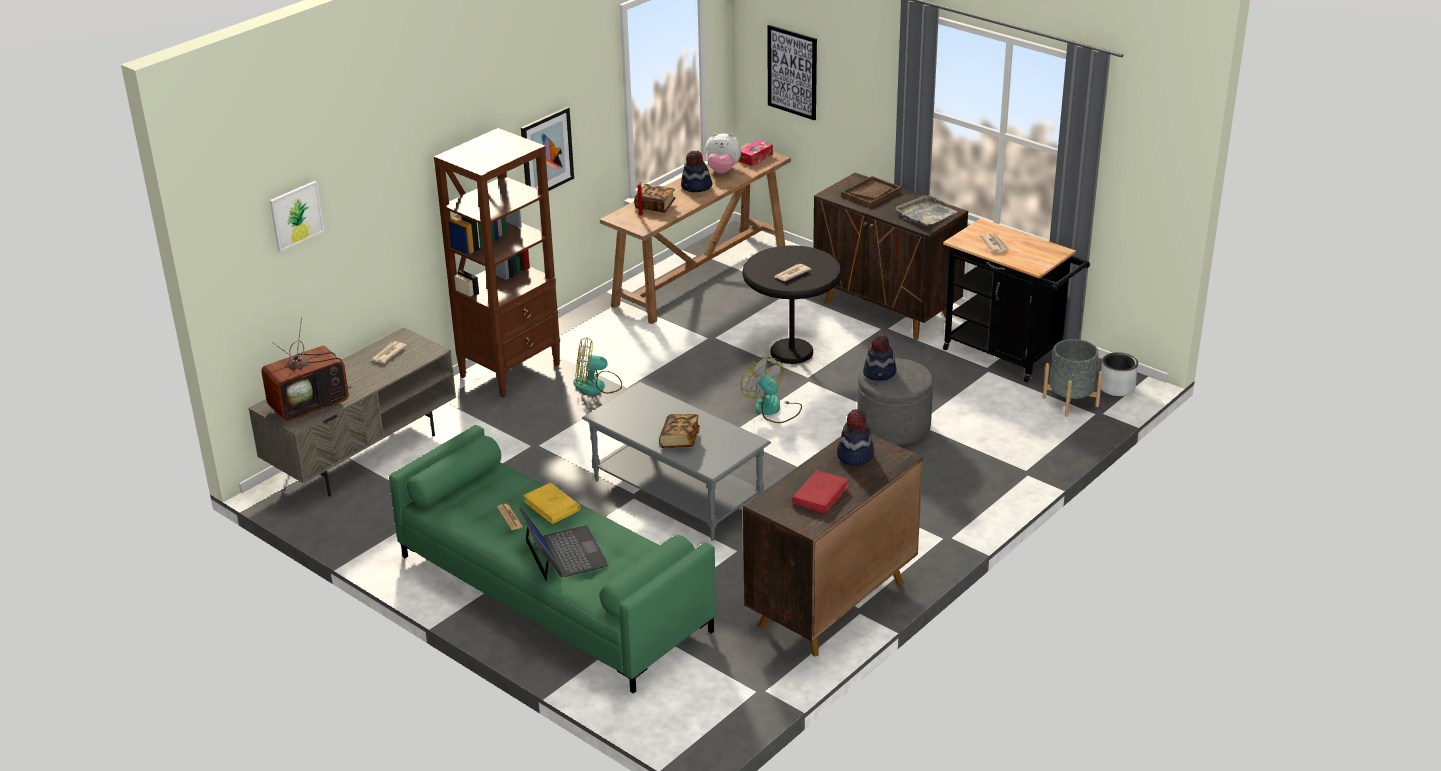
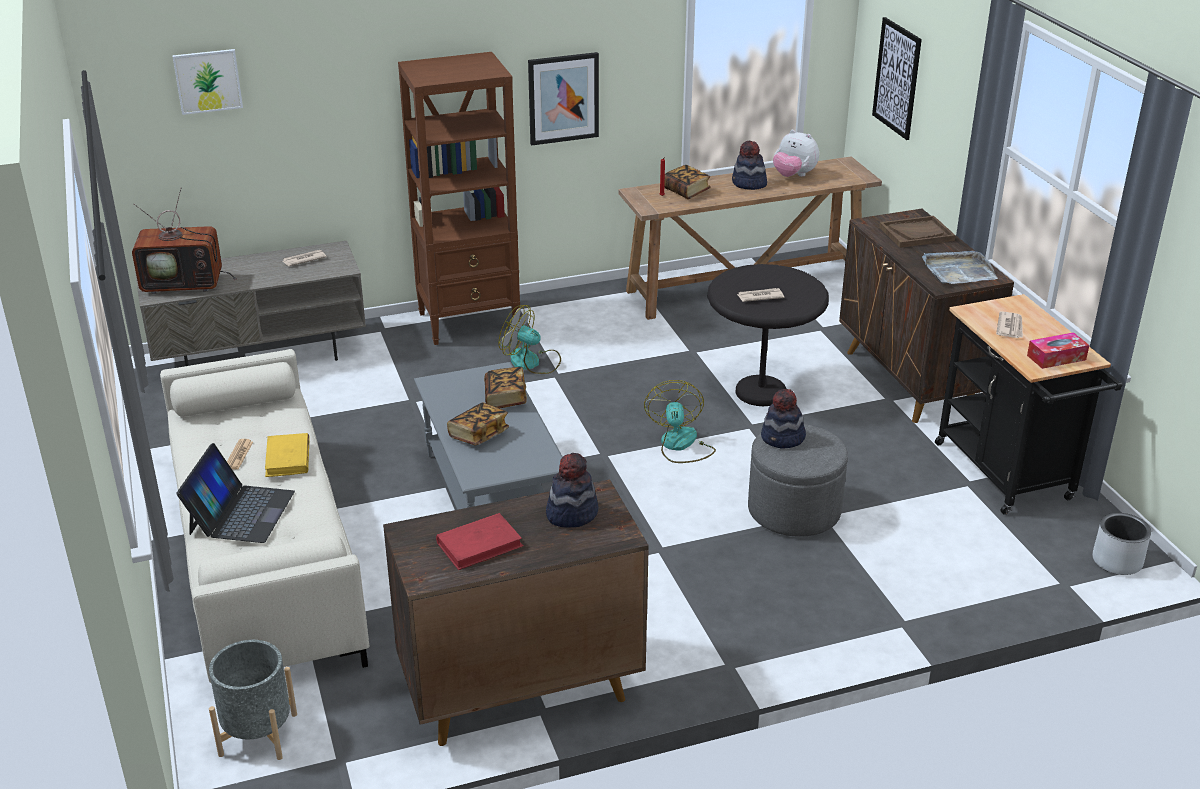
camera: 30 degrees right, 0 degrees up
green sofa [389,425,717,694] -> beige sofa [160,349,369,683]
tissue box [738,140,773,166] -> tissue box moved to [1027,332,1089,369]
grey planter [1043,339,1103,417] -> grey planter moved to [209,640,297,760]
none -> book [484,367,527,408]

